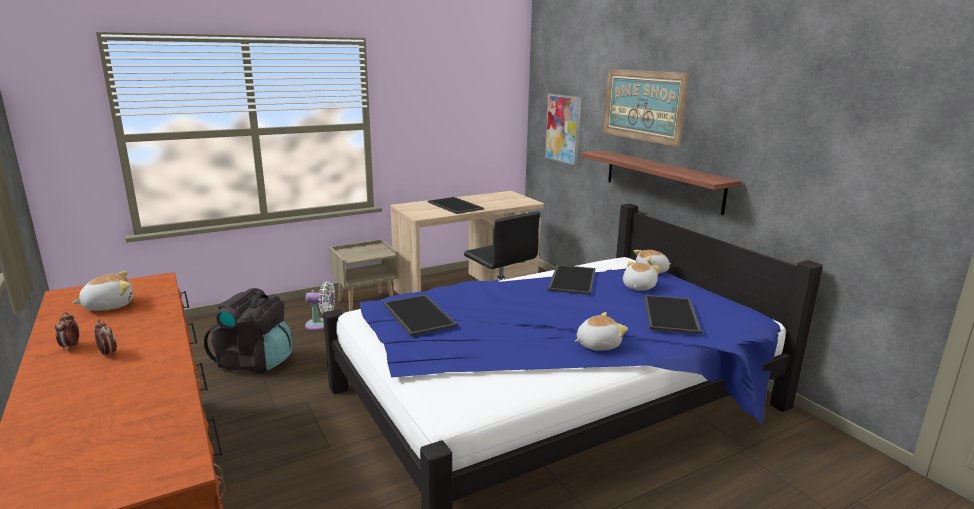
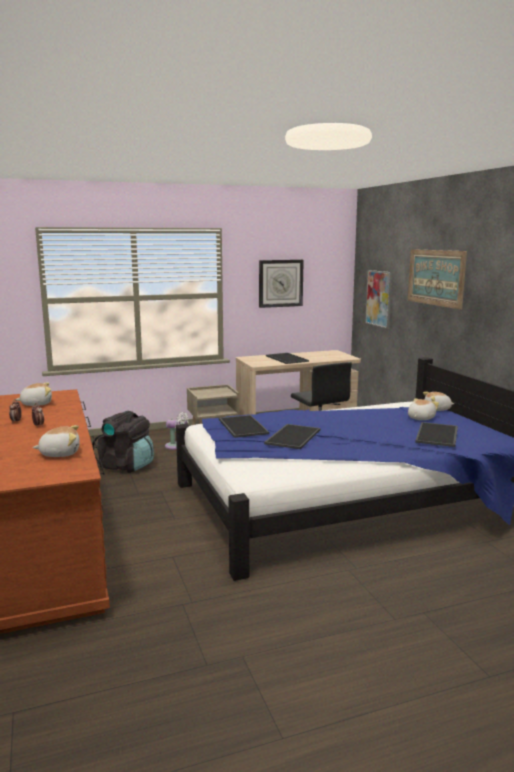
camera: 10 degrees right, 5 degrees down
tray [548,265,595,295] -> tray moved to [264,424,320,449]
plush toy [575,312,628,350] -> plush toy moved to [33,425,80,457]
shelf [580,150,741,215] -> none
none -> wall clock [259,260,304,308]

